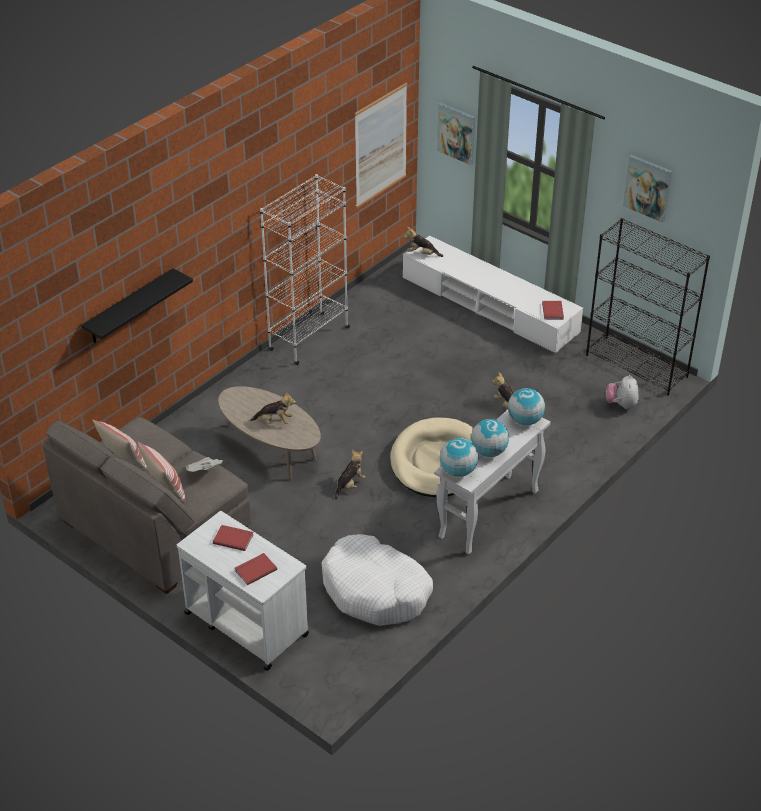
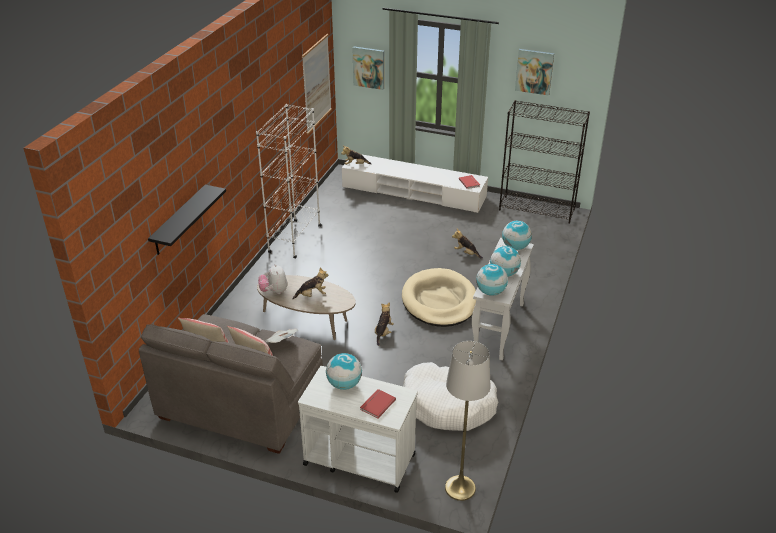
camera: 20 degrees left, 5 degrees down
red book [213,525,254,551] -> globe [326,353,362,390]
plush toy [606,375,639,409] -> plush toy moved to [258,264,287,294]
none -> grey floor lamp [445,341,490,501]

